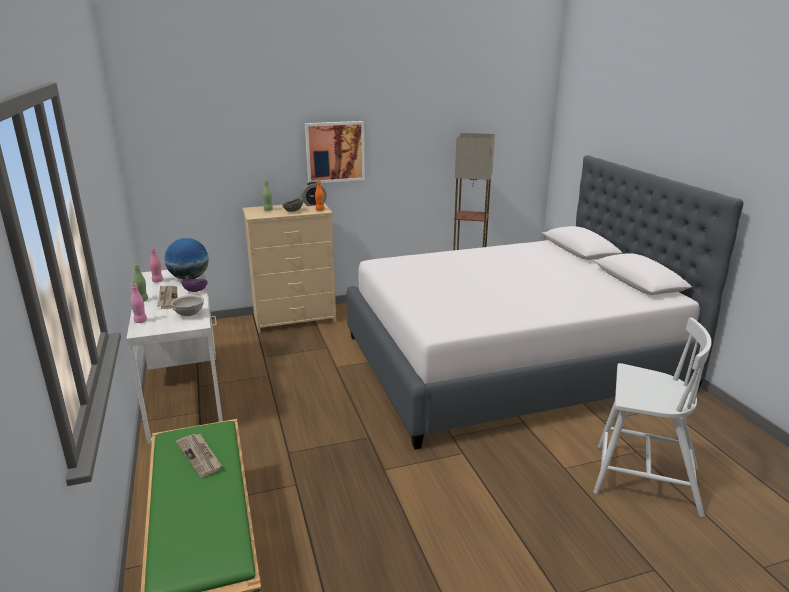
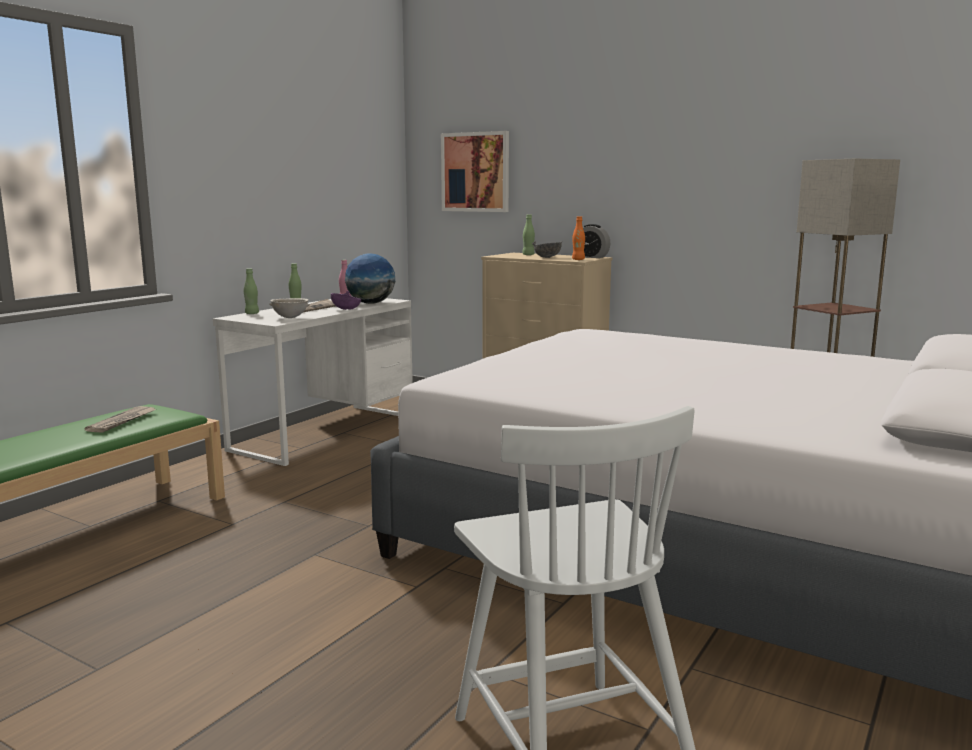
camera: 50 degrees right, 10 degrees down
pink bottle [130,283,147,323] -> green bottle [244,268,259,314]
picture [305,121,365,183] -> picture moved to [441,131,509,212]

